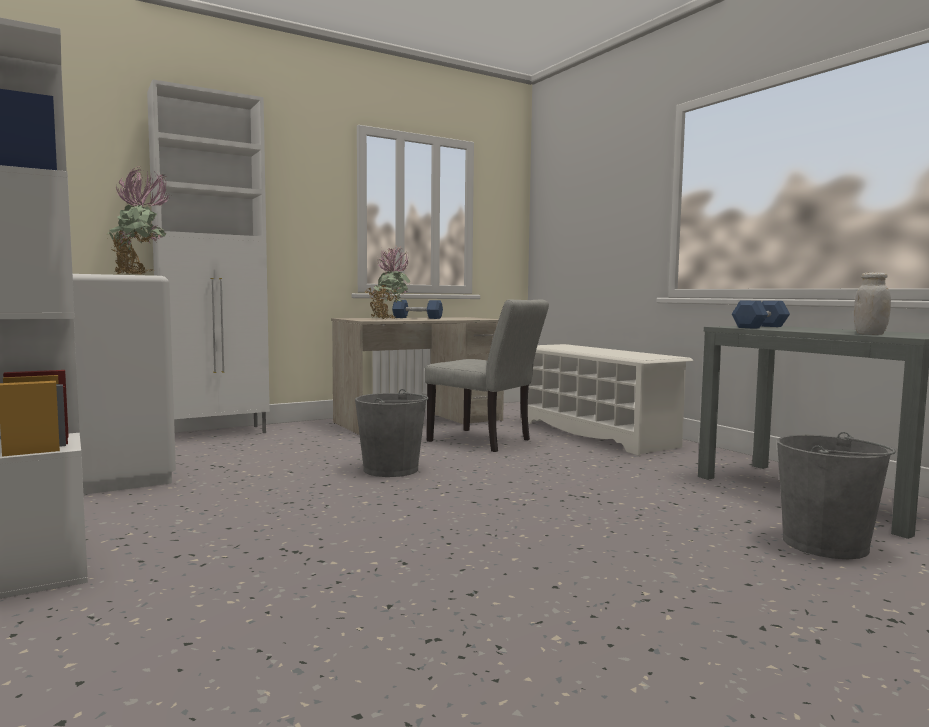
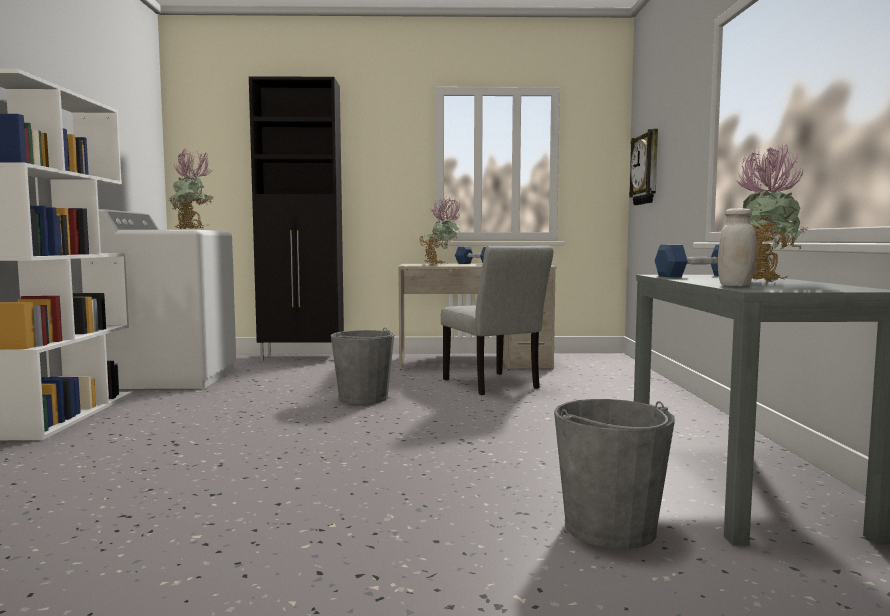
camera: 30 degrees right, 0 degrees up
white cabinet [147,79,270,433] -> black cabinet [249,76,344,361]
white shoe rack [521,344,693,455] -> none
none -> wall clock [629,129,658,205]
none -> potted plant [720,144,809,282]

